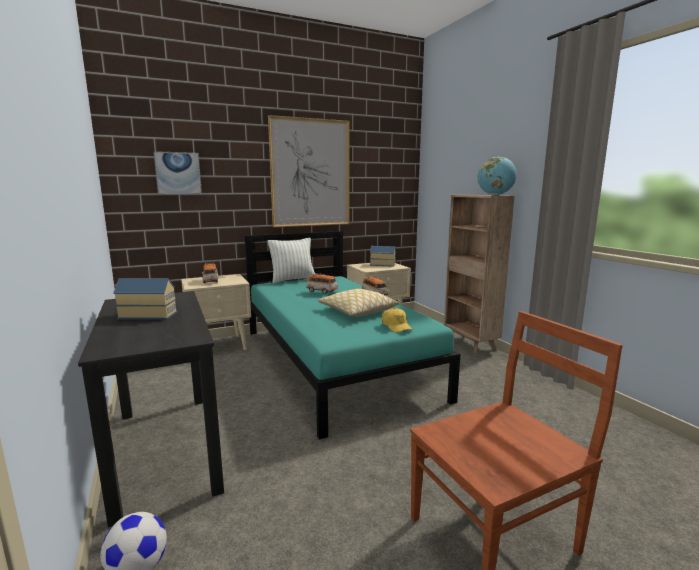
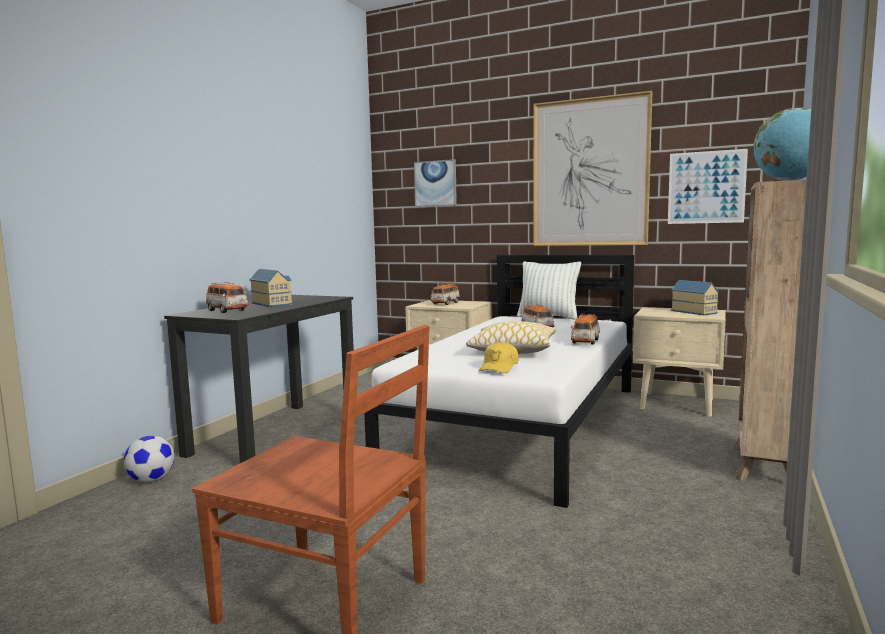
camera: 50 degrees right, 5 degrees down
turquoise bed [245,231,461,440] -> white bed [364,255,634,508]
none -> toy car [206,282,249,313]
none -> picture [668,149,748,224]

